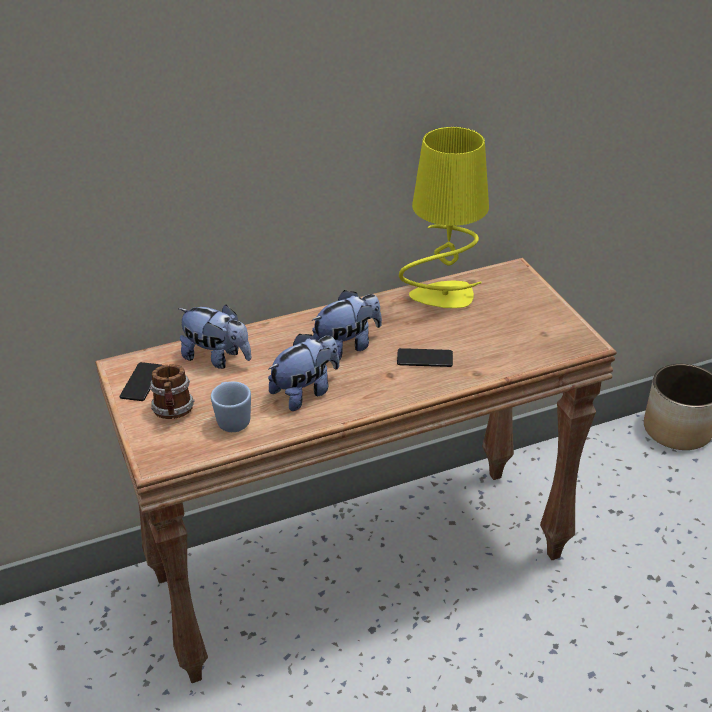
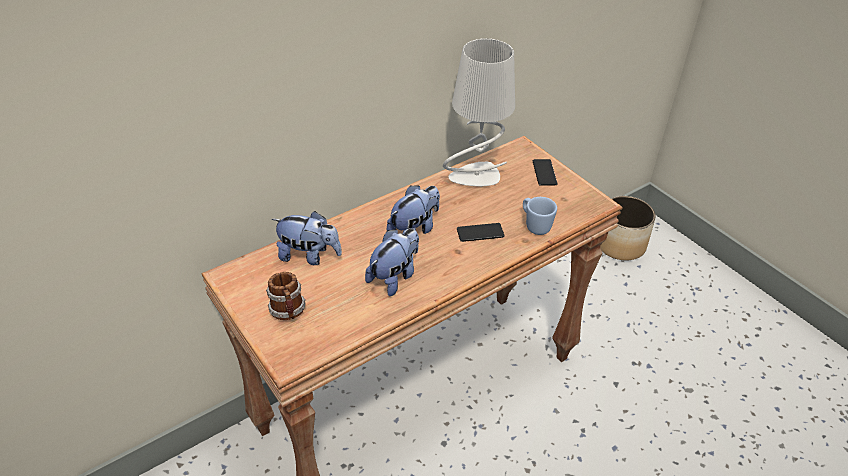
camera: 15 degrees left, 5 degrees up
phone [120,362,162,401] -> phone moved to [533,159,557,186]
blue mug [211,382,251,432] -> blue mug moved to [523,197,557,235]
yellow table lamp [399,127,489,308] -> grey table lamp [443,39,515,187]

